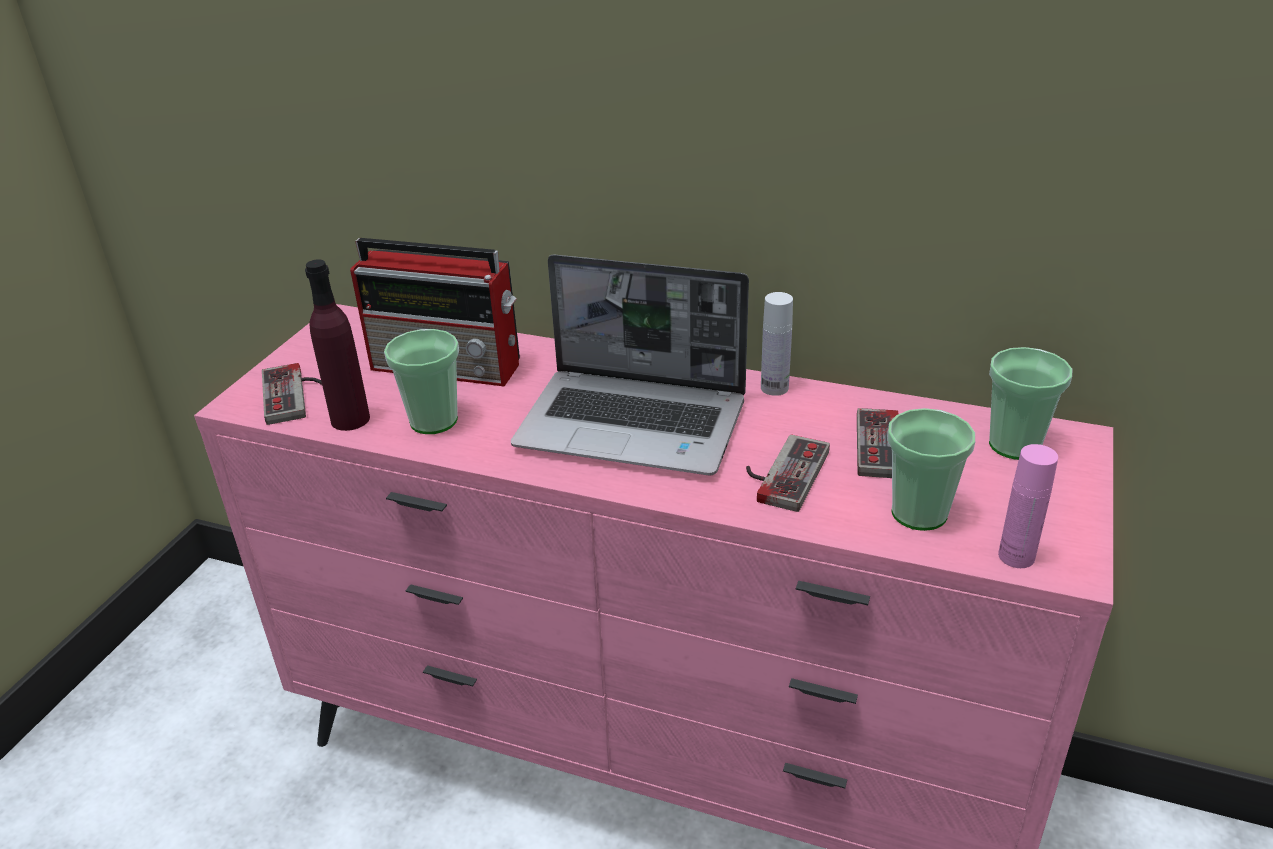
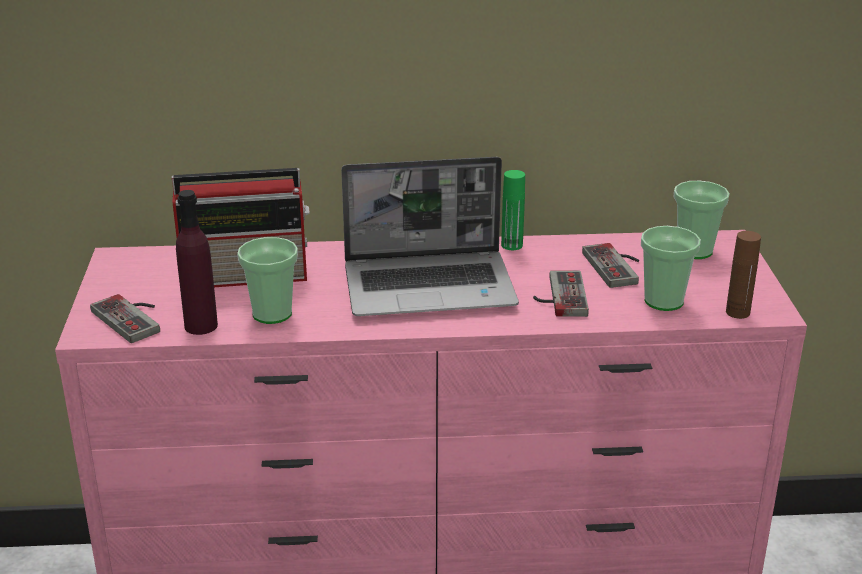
camera: 25 degrees left, 5 degrees down
white bottle [761,292,793,396] -> green bottle [501,170,525,250]
pink bottle [998,444,1058,568] -> brown bottle [726,231,761,319]

